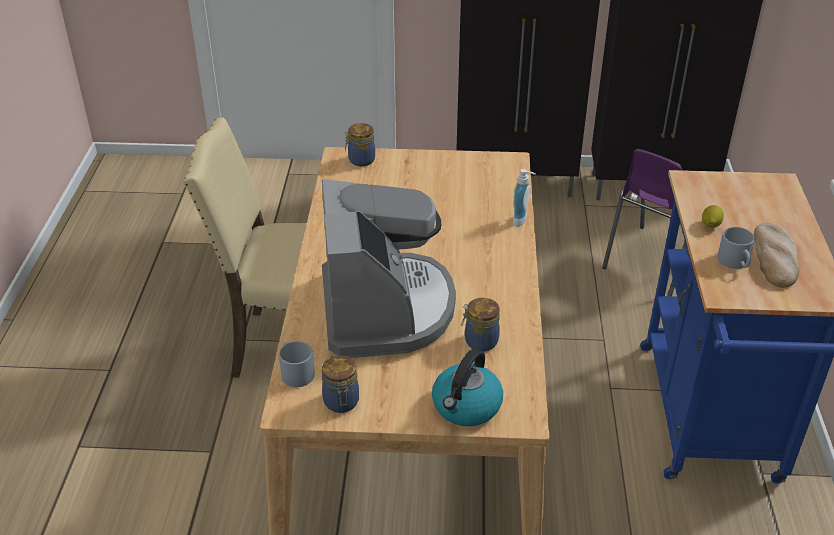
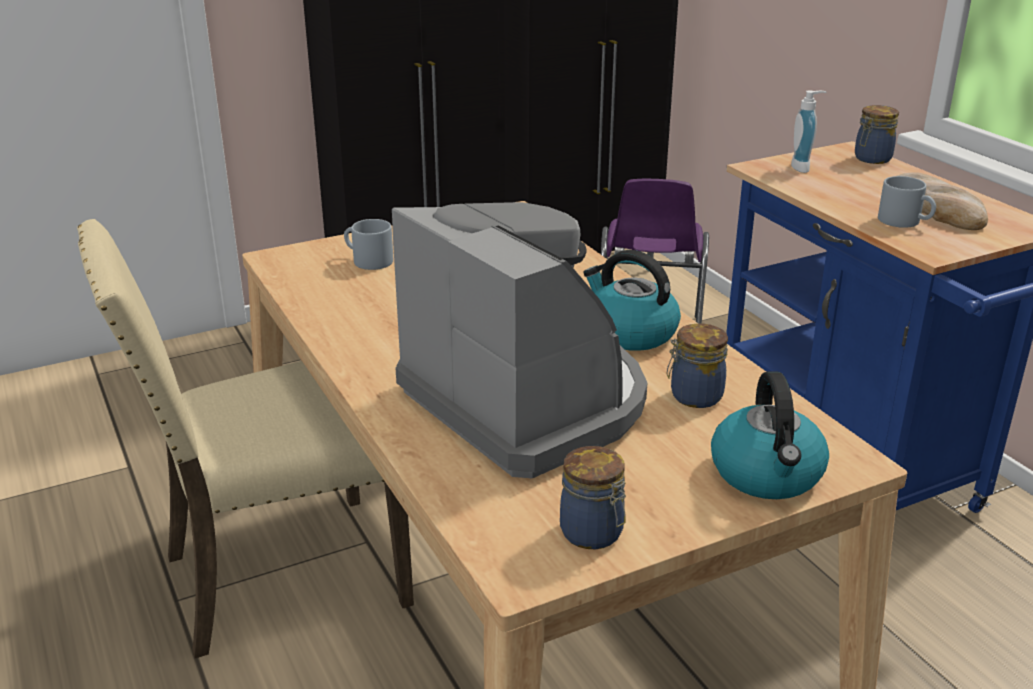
camera: 30 degrees left, 10 degrees down
grey mug [279,341,315,387] -> grey mug moved to [344,219,393,270]
jar [345,123,375,166] -> jar moved to [855,105,899,164]
soap dispenser [513,169,536,227] -> soap dispenser moved to [791,90,826,173]
lemon [702,205,724,228] -> none
none -> kettle [583,250,681,351]

